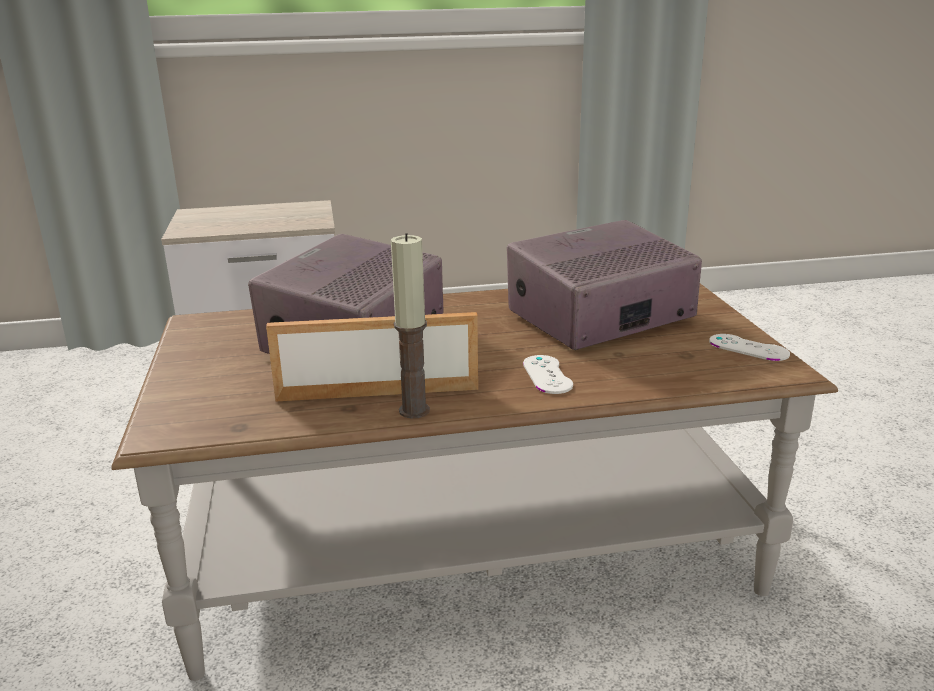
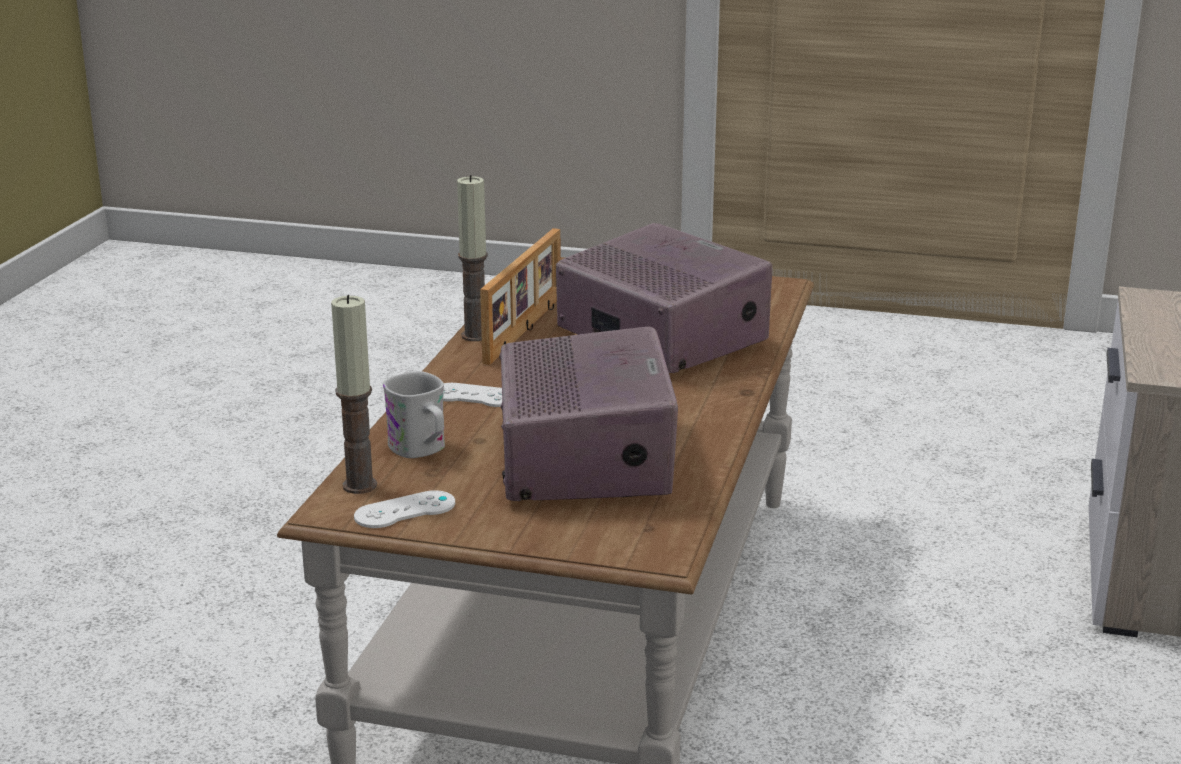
camera: 115 degrees right, 0 degrees up
none -> candle [331,295,377,494]
none -> white mug [383,371,445,458]

